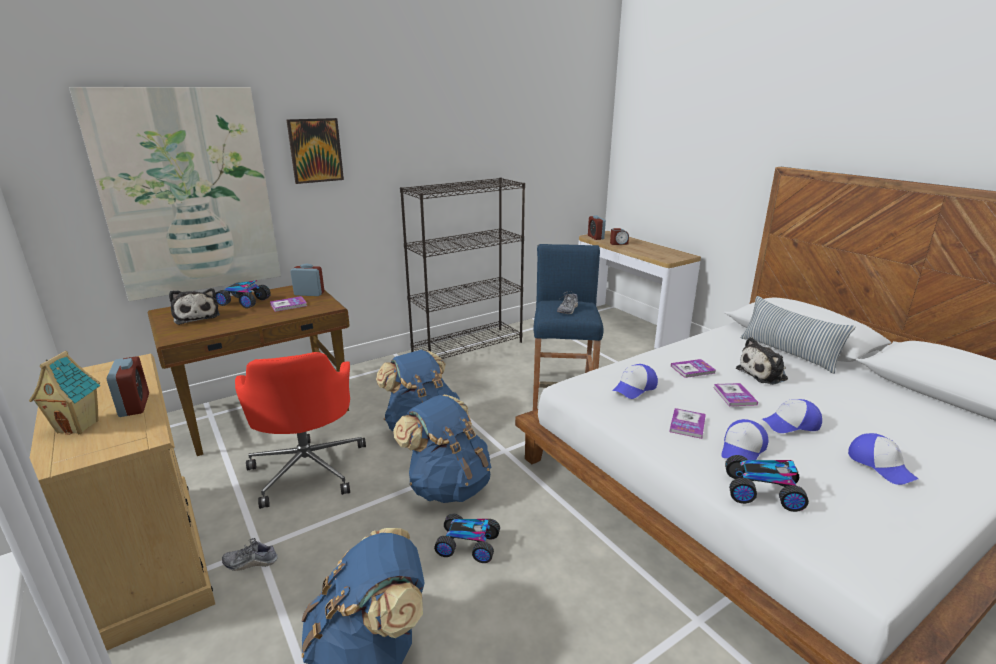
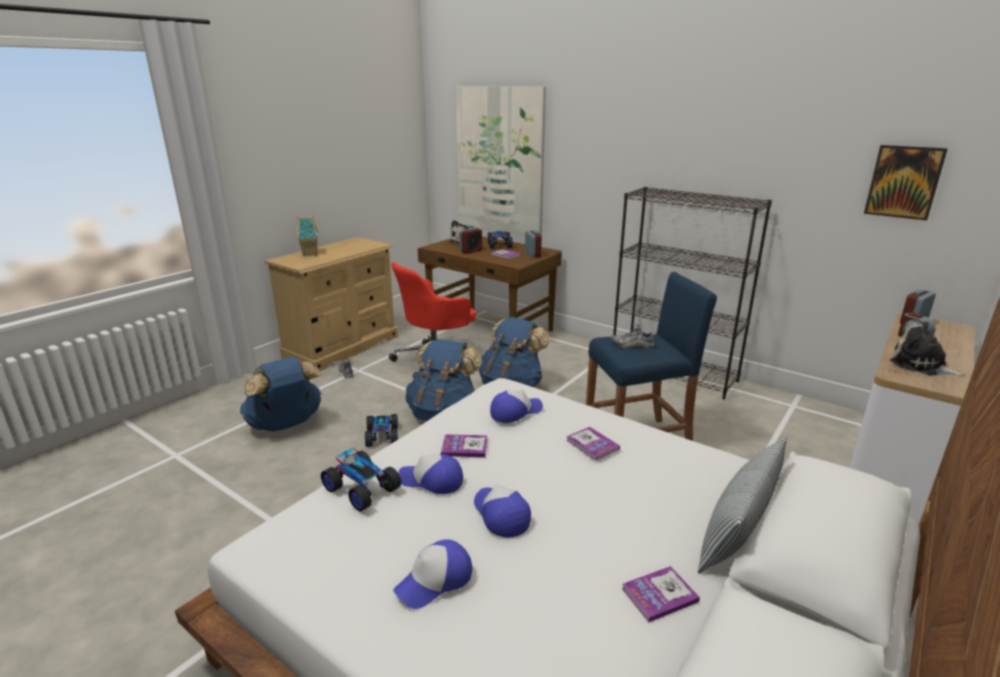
camera: 70 degrees right, 0 degrees up
alarm clock [107,356,149,417] -> alarm clock moved to [459,227,482,254]
picture [286,118,344,184] -> picture moved to [864,145,948,220]
cap [612,364,658,399] -> cap turned 120 degrees clockwise [490,390,543,423]
book [713,383,758,406] -> book moved to [621,566,700,623]
toy car [725,455,809,512] -> toy car turned 135 degrees clockwise [321,448,401,511]
plush toy [736,337,788,385] -> plush toy moved to [890,322,966,376]

